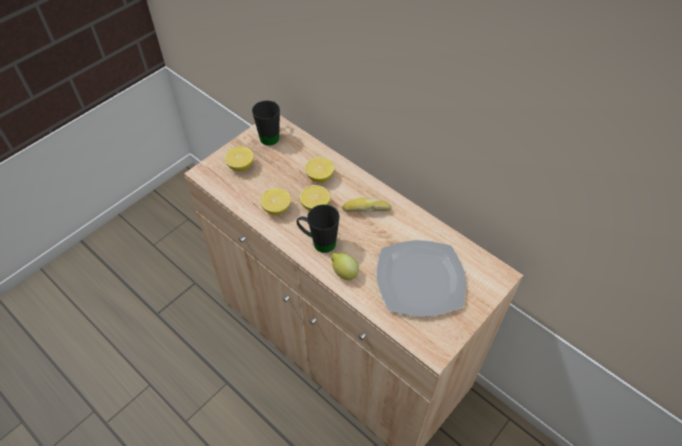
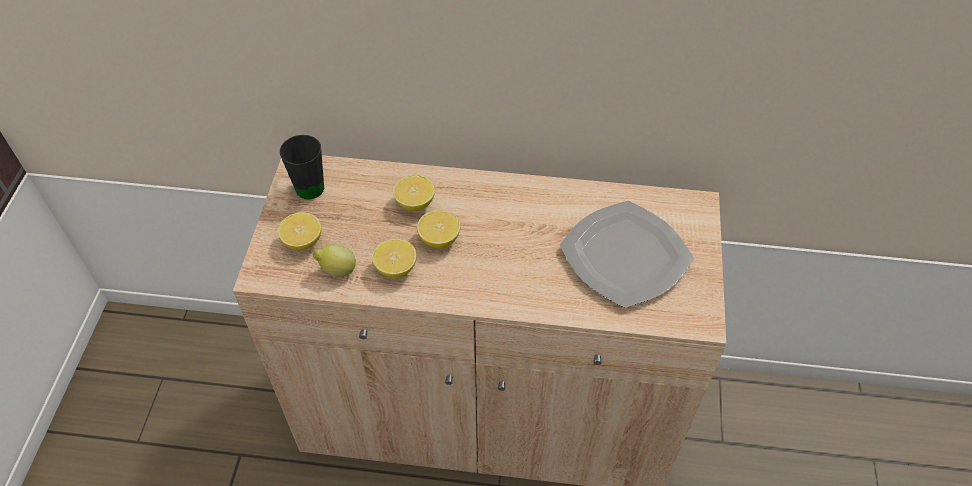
camera: 35 degrees left, 0 degrees up
black mug [297,204,340,253] -> none
lemon [331,253,359,280] -> lemon moved to [313,244,356,277]
bread [342,198,392,212] -> none

